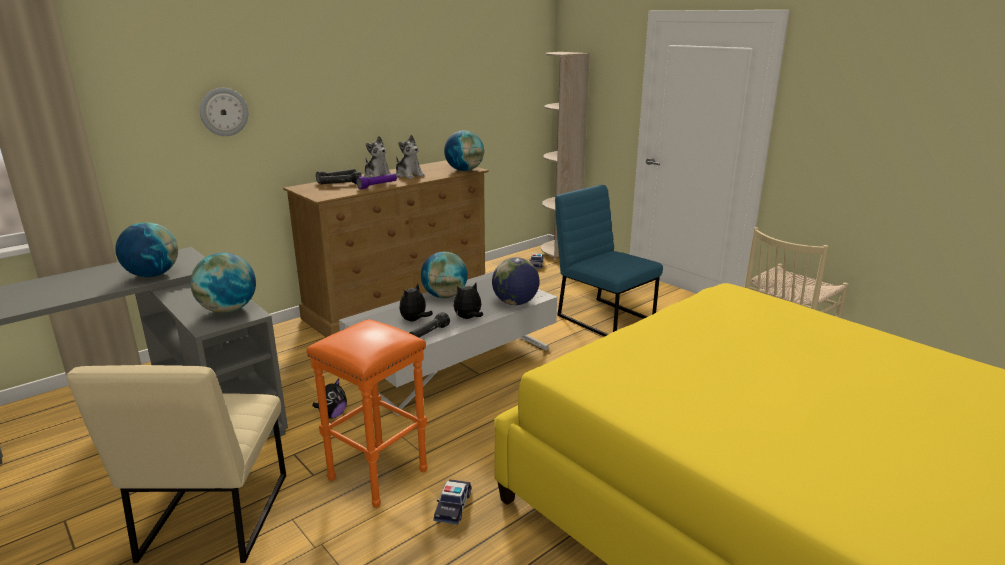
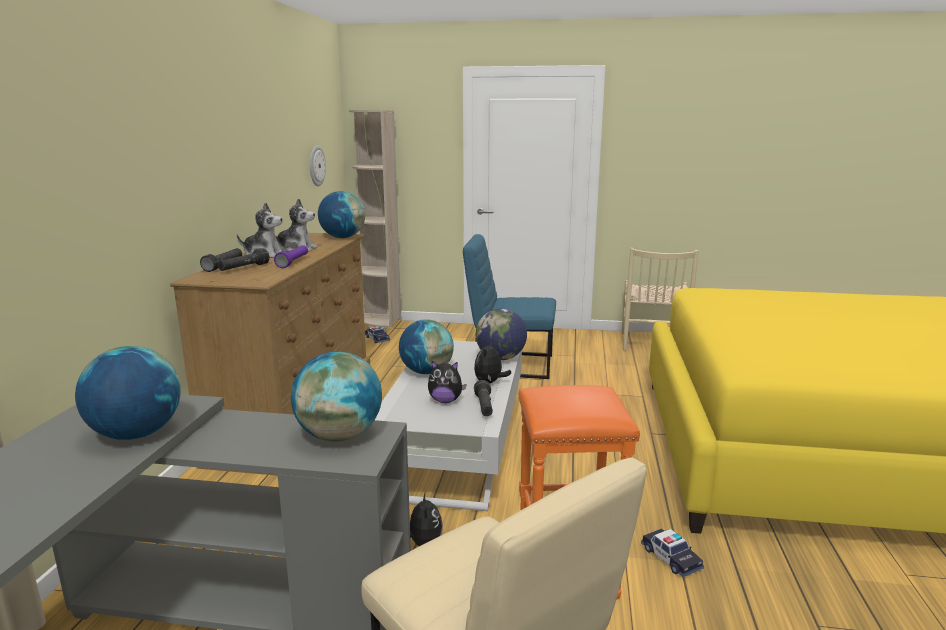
camera: 40 degrees left, 5 degrees down
wall clock [200,88,248,136] -> wall clock moved to [310,145,326,186]
plush toy [399,283,433,321] -> plush toy turned 75 degrees counterclockwise [428,361,467,403]

